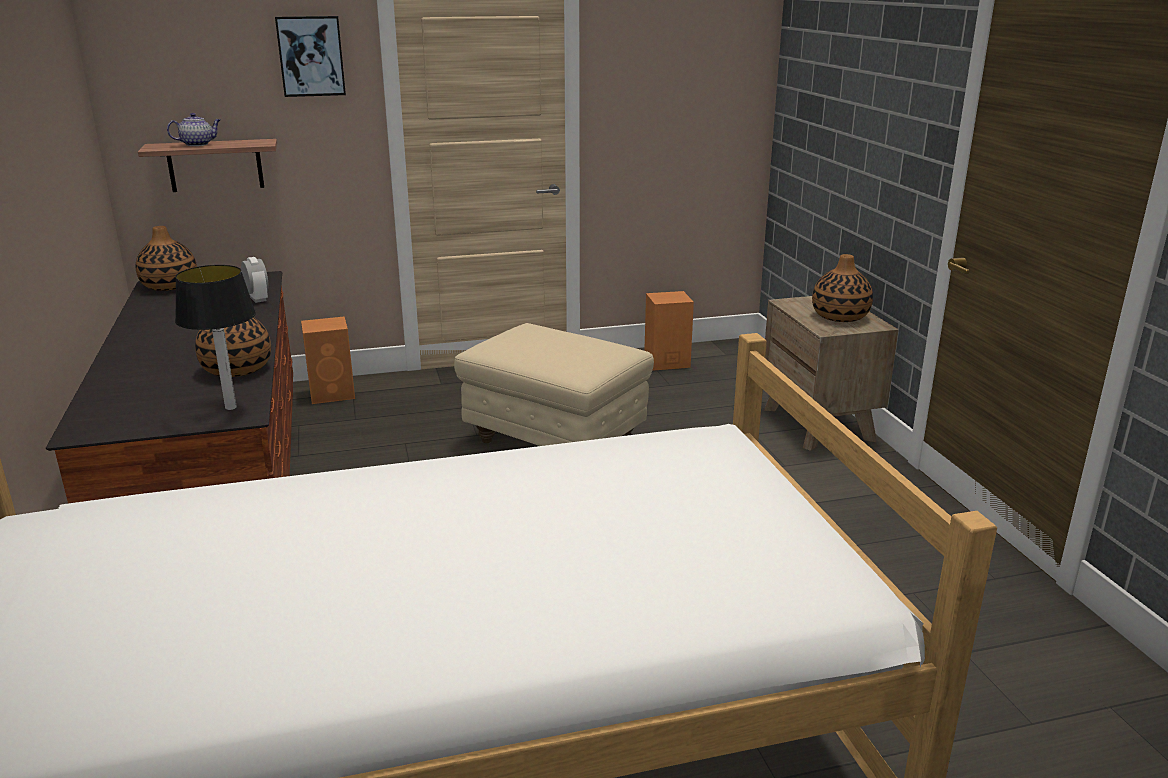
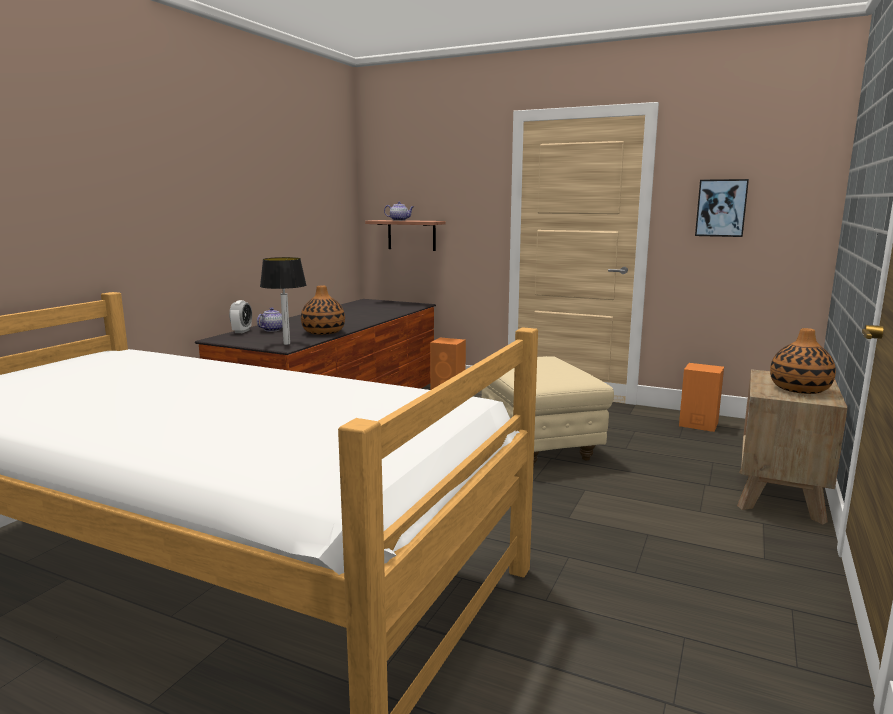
camera: 40 degrees right, 10 degrees down
vase [136,226,197,291] -> none
alarm clock [241,257,268,303] -> alarm clock moved to [229,300,252,333]
picture [275,16,346,97] -> picture moved to [695,179,749,237]
none -> teapot [257,307,282,332]

